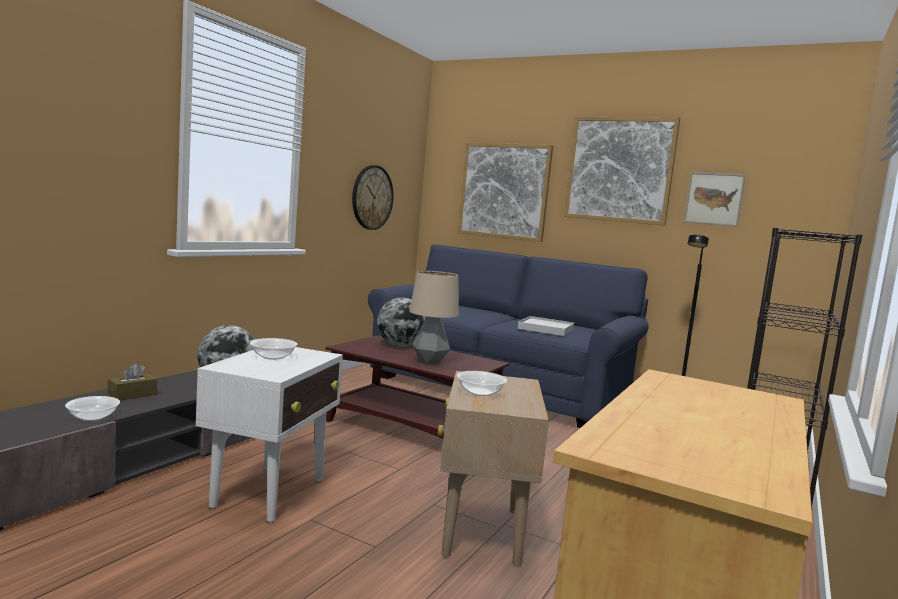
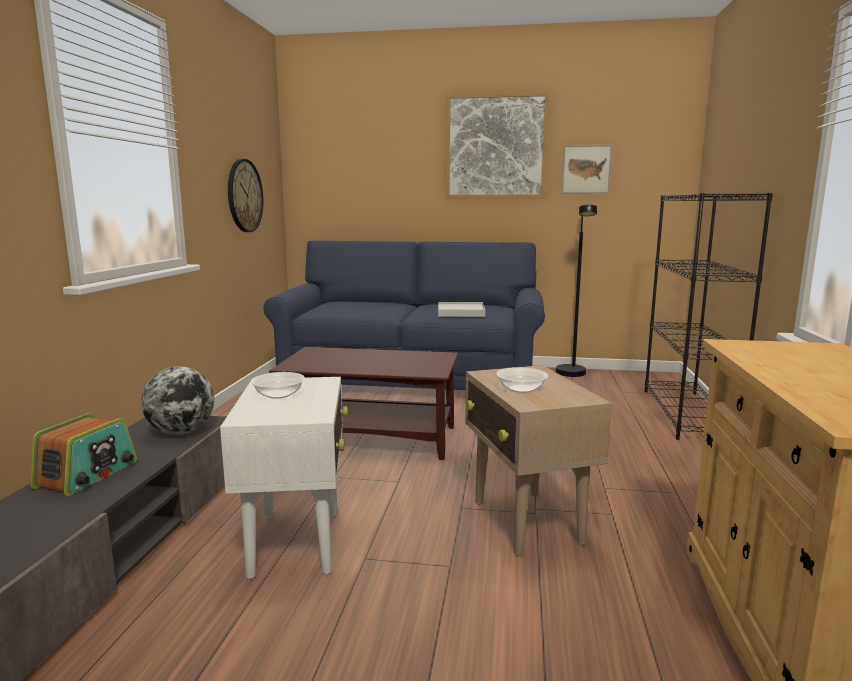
camera: 20 degrees left, 5 degrees up
bowl [65,396,120,421] -> none
brown tissue box [108,363,157,401] -> radio [30,413,137,497]
globe [377,298,426,346] -> none
table lamp [409,271,459,364] -> none
picture [458,142,553,242] -> none

